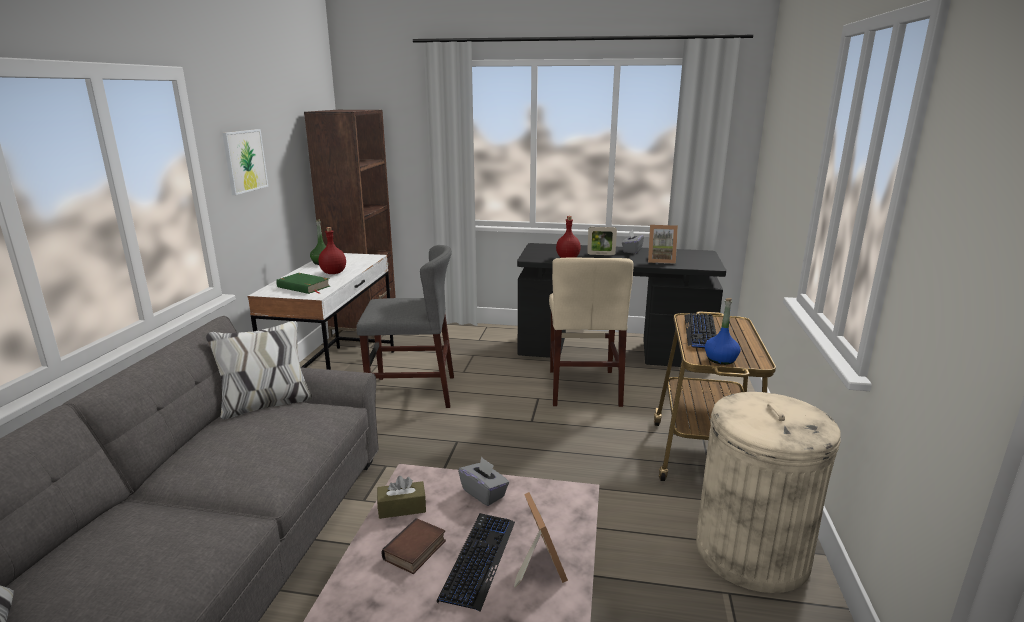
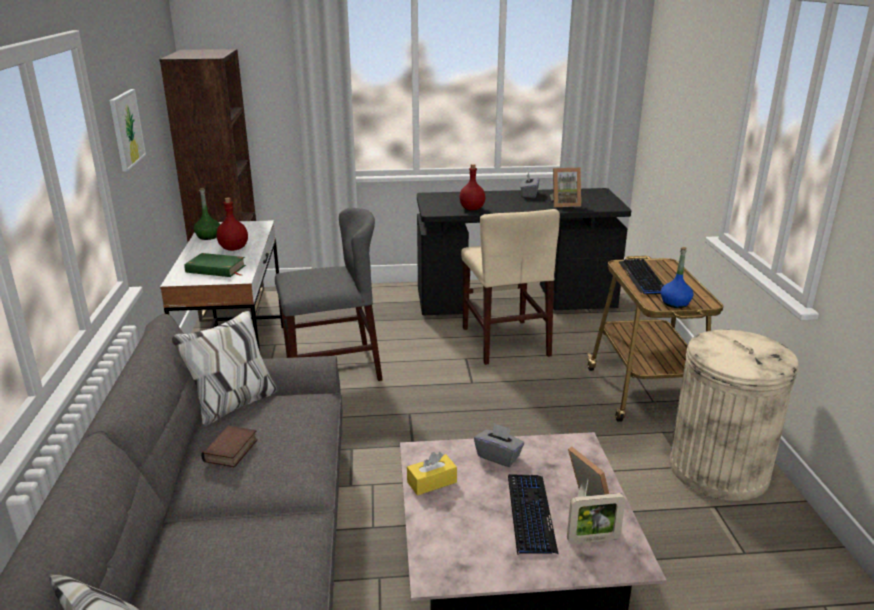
camera: 15 degrees left, 5 degrees up
brown tissue box [377,476,426,519] -> yellow tissue box [407,452,457,495]
book [381,518,446,574] -> book moved to [201,425,257,468]
picture frame [587,227,617,255] -> picture frame moved to [567,493,625,544]

